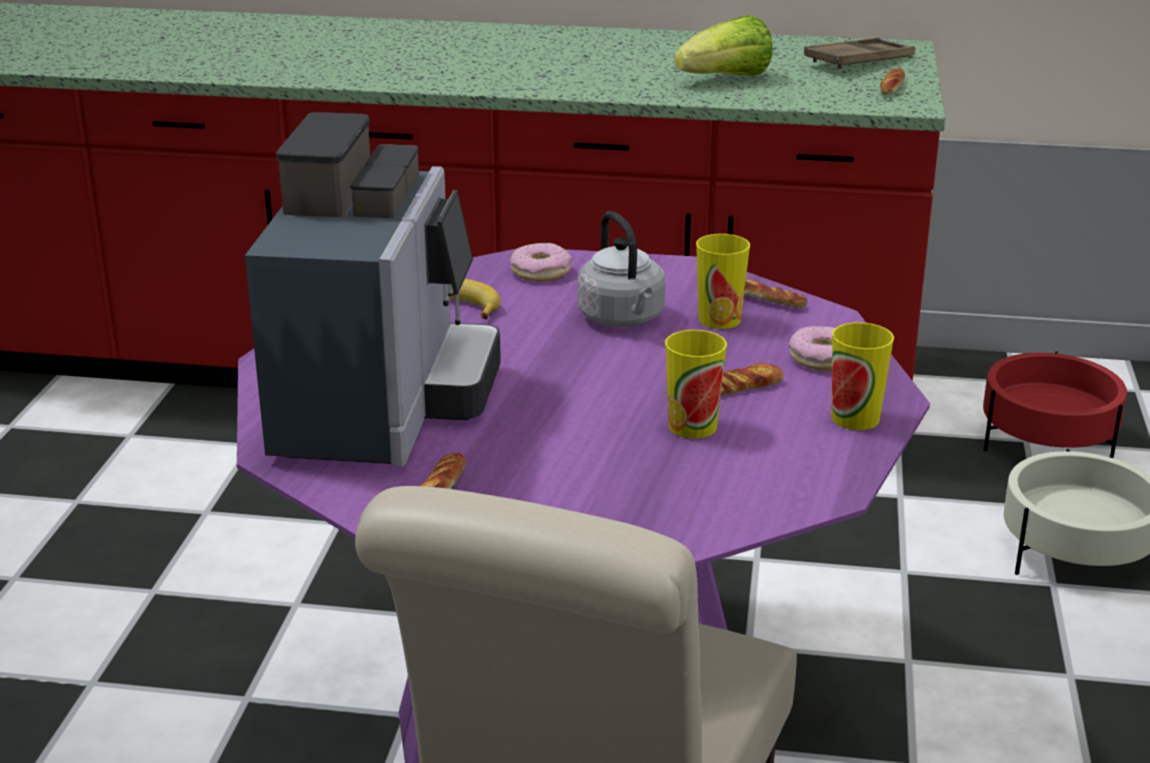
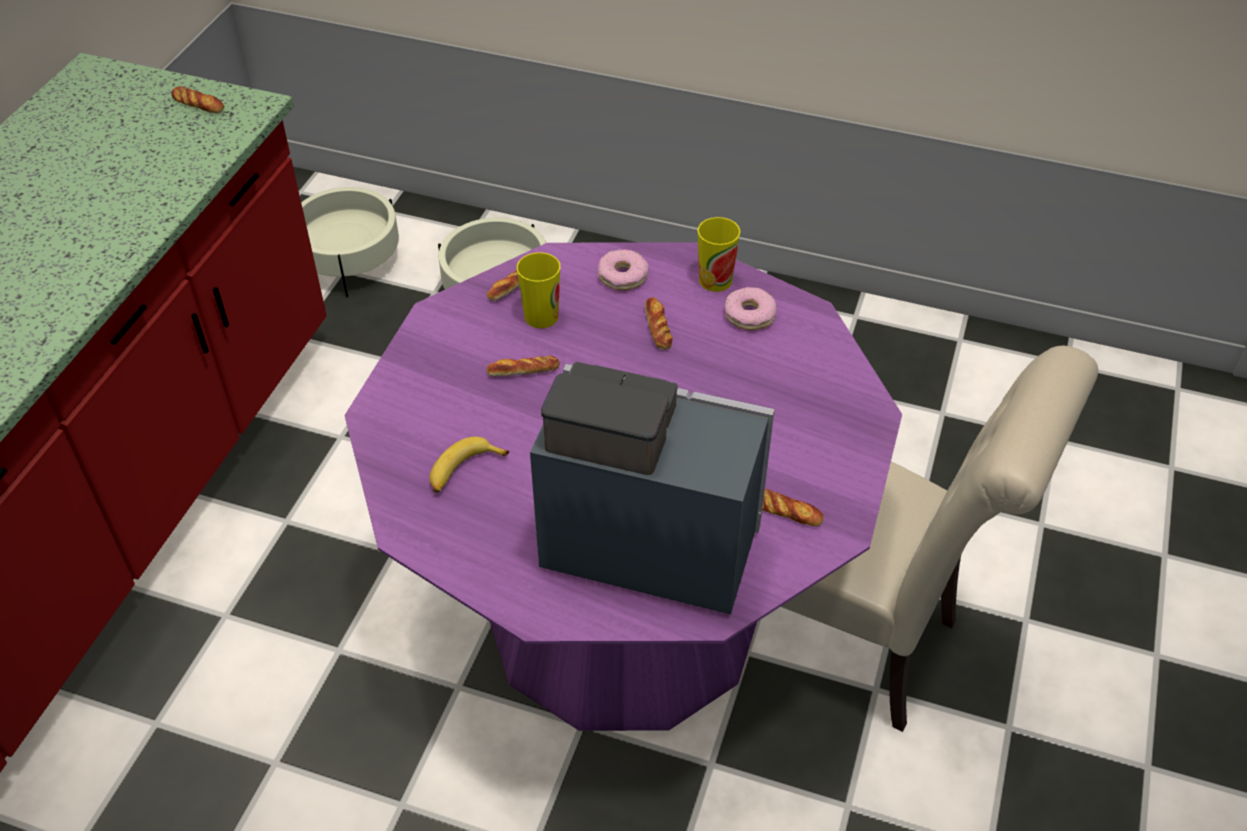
camera: 80 degrees left, 20 degrees up
donut [510,243,572,282] -> donut moved to [725,287,776,330]
grey kettle [578,211,665,327] -> bread [486,356,560,376]
cup [665,330,727,439] -> none
lettuce [674,15,773,76] -> none
brown tray [804,38,915,69] -> none
red planter [983,351,1127,458] -> beige planter [301,187,399,297]

